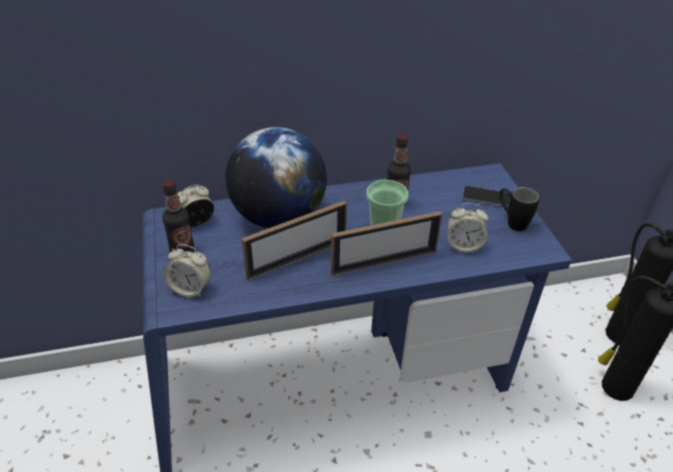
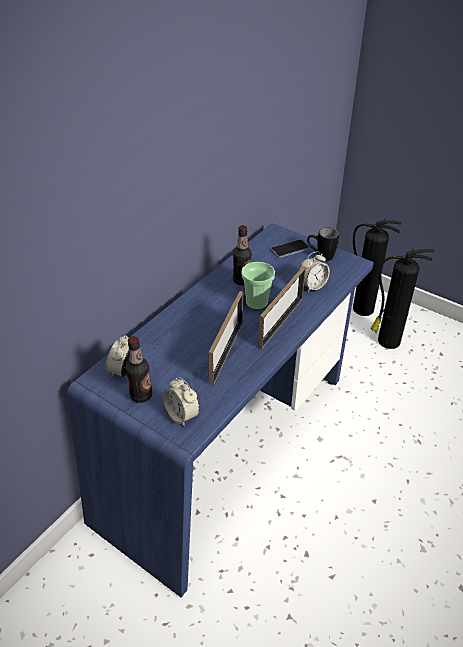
camera: 40 degrees left, 0 degrees up
alarm clock [164,245,211,297] -> alarm clock turned 75 degrees clockwise [163,377,200,427]
globe [225,127,327,228] -> none

